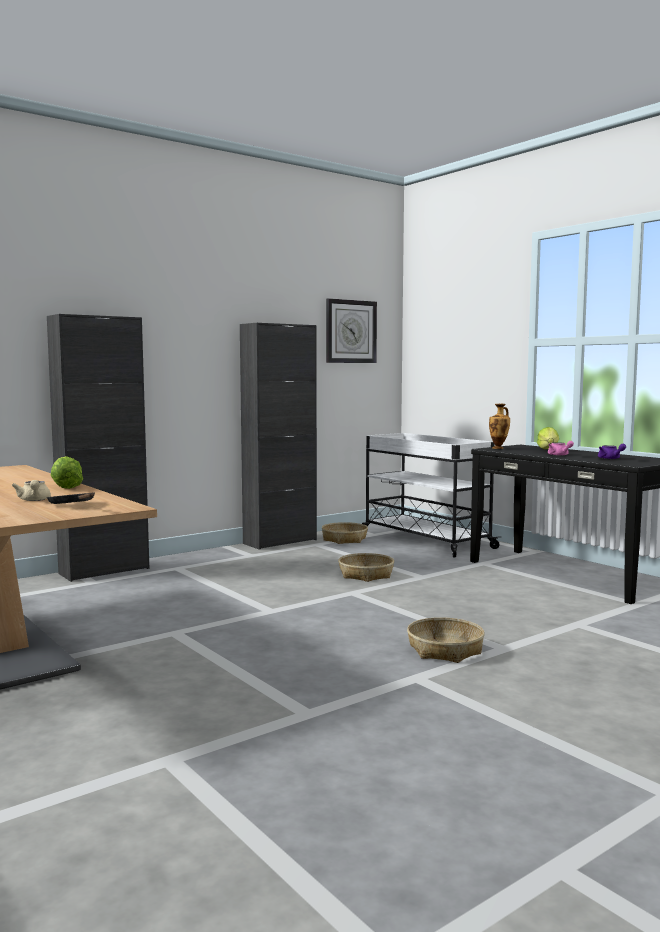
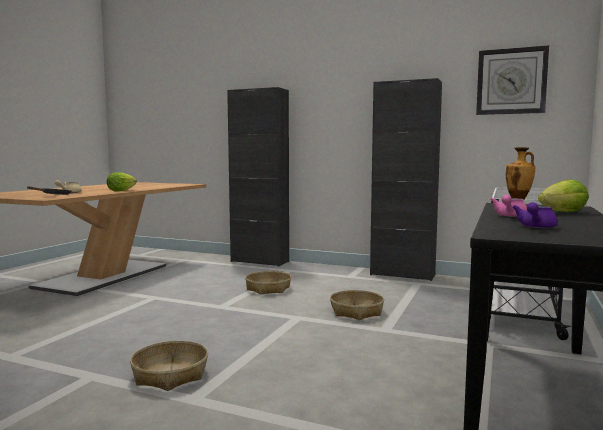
camera: 60 degrees right, 0 degrees up
basket [322,522,368,544] -> basket moved to [245,271,291,295]

